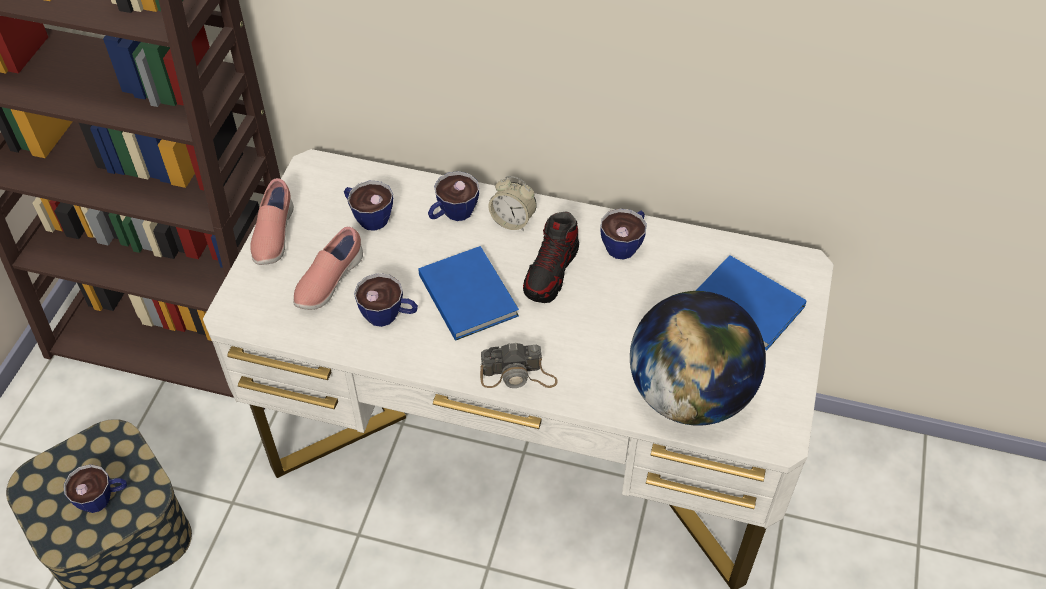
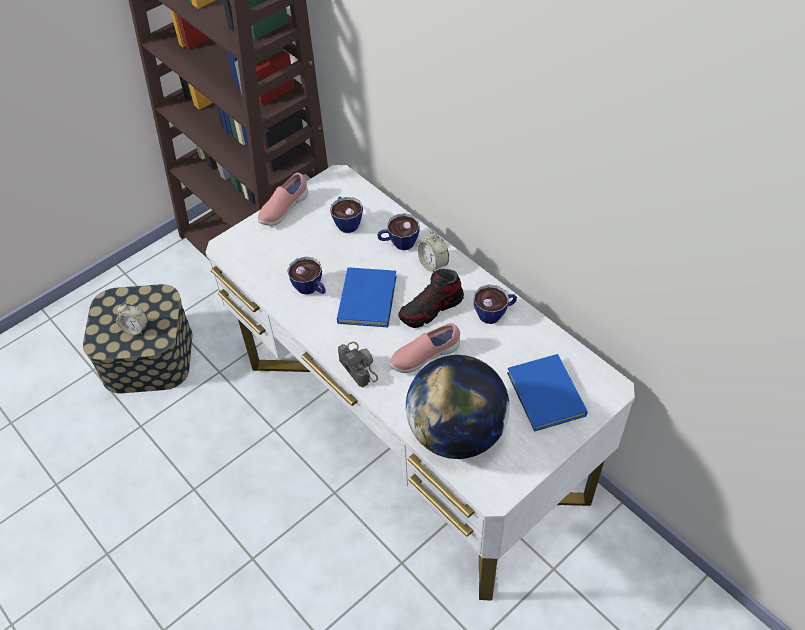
camera: 35 degrees right, 0 degrees up
cup [64,464,127,513] -> alarm clock [116,303,148,335]
pink shoe [293,227,363,310] -> pink shoe moved to [389,323,460,373]
camera [480,342,557,388] -> camera turned 150 degrees counterclockwise [338,342,378,387]

